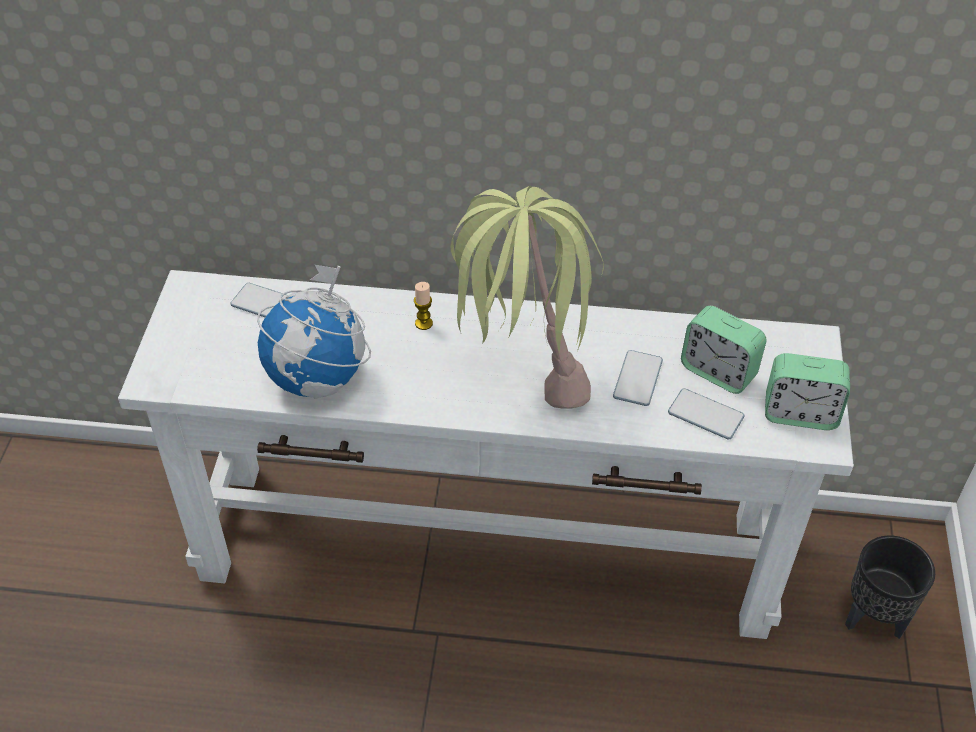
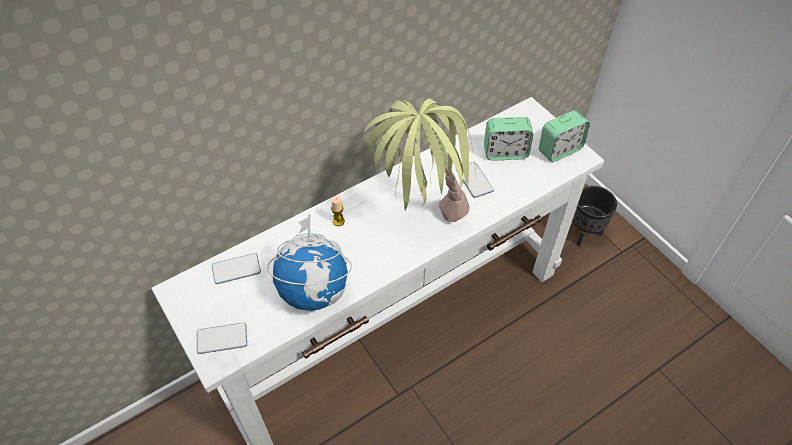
camera: 40 degrees left, 5 degrees up
phone [668,388,744,439] -> phone moved to [197,322,247,354]

